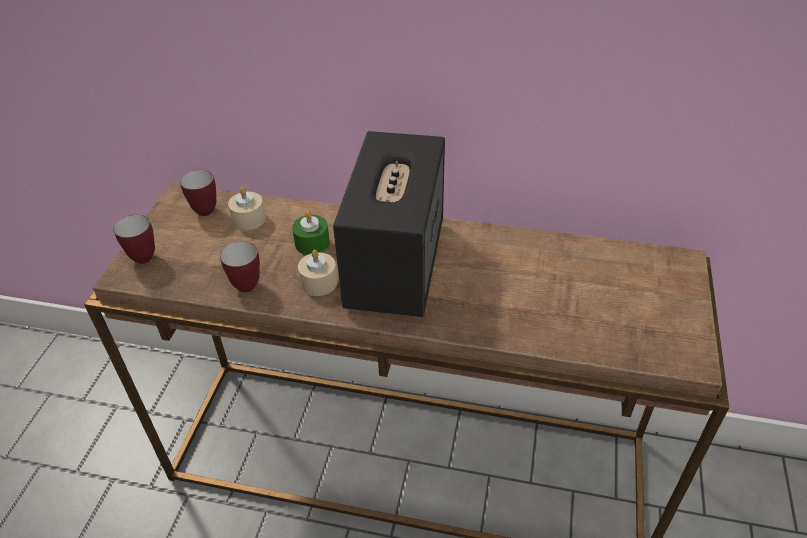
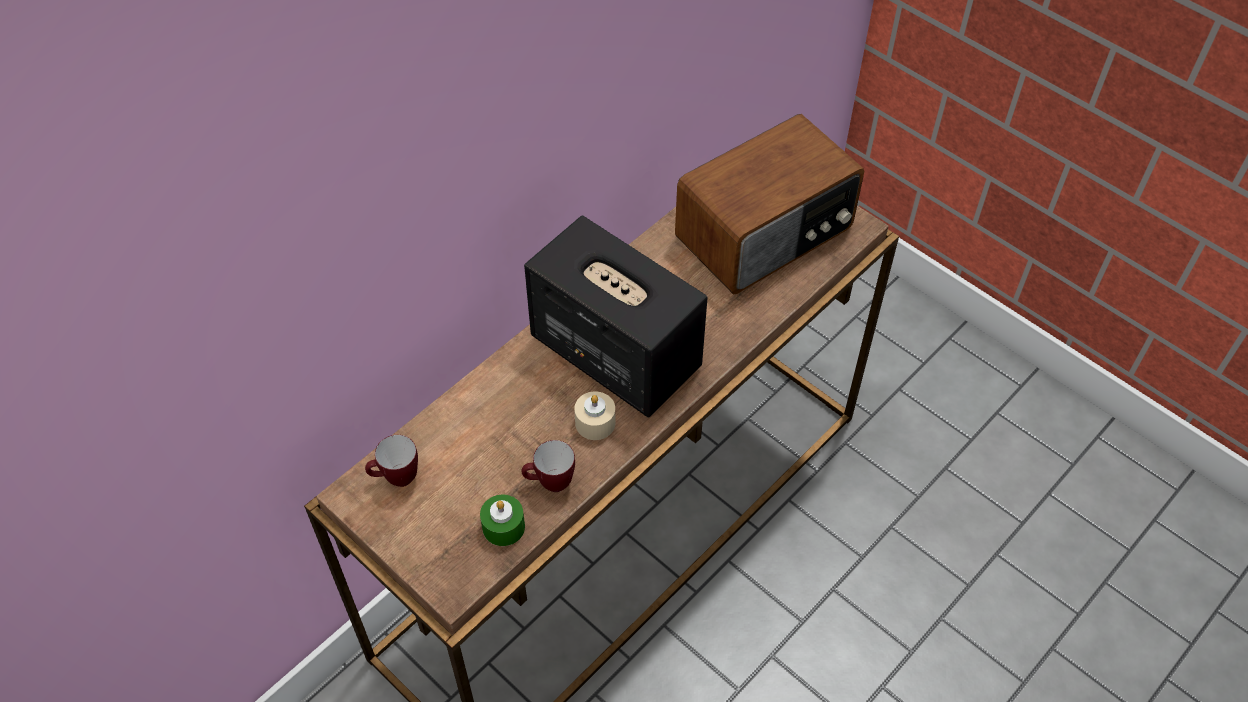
camera: 60 degrees left, 10 degrees up
mug [114,215,155,264] -> none
beige candle [228,187,266,230] -> none
green candle [292,211,330,255] -> green candle moved to [480,495,525,546]
none -> radio [675,114,864,295]

